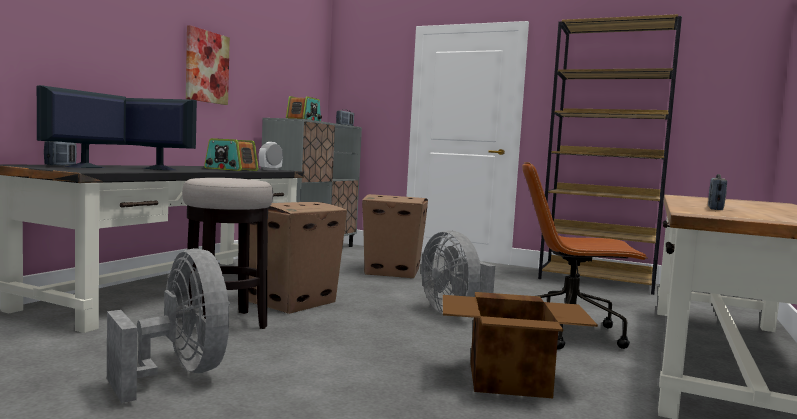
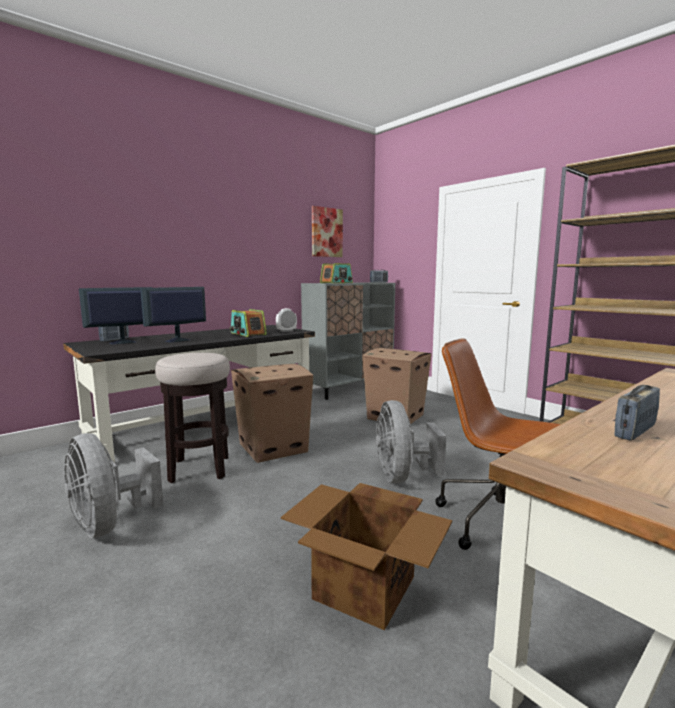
camera: 25 degrees right, 5 degrees up
grey fan [107,248,230,403] -> grey fan turned 150 degrees clockwise [64,433,164,538]
monitor [125,98,197,170] -> monitor turned 90 degrees counterclockwise [140,287,206,343]
picture [186,25,230,105] -> picture moved to [312,206,343,257]

